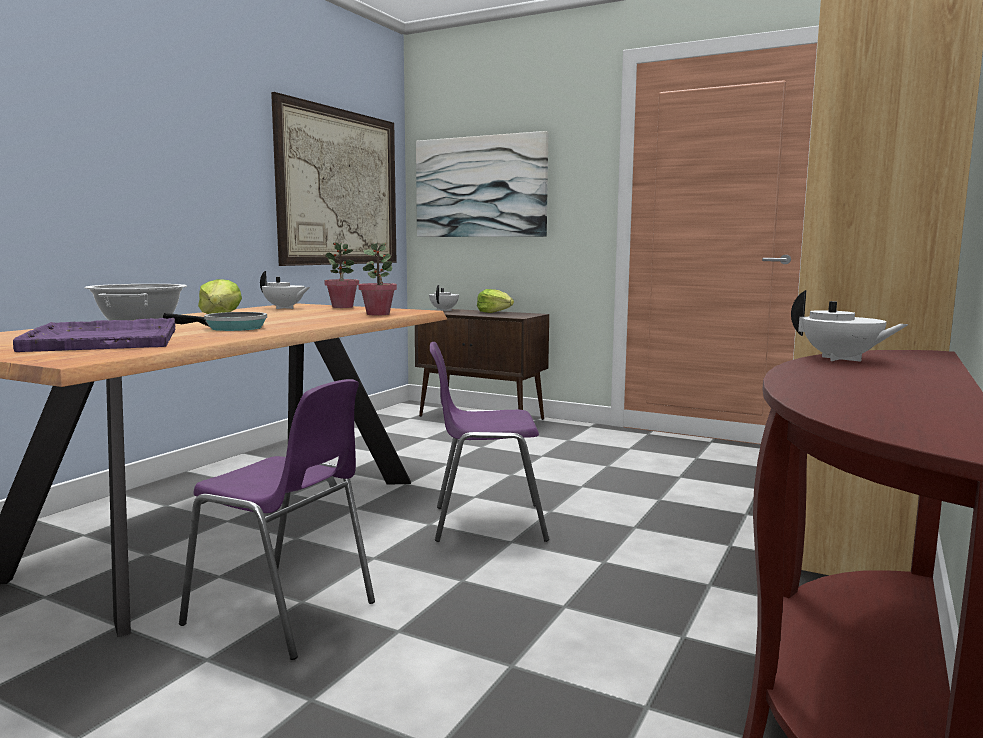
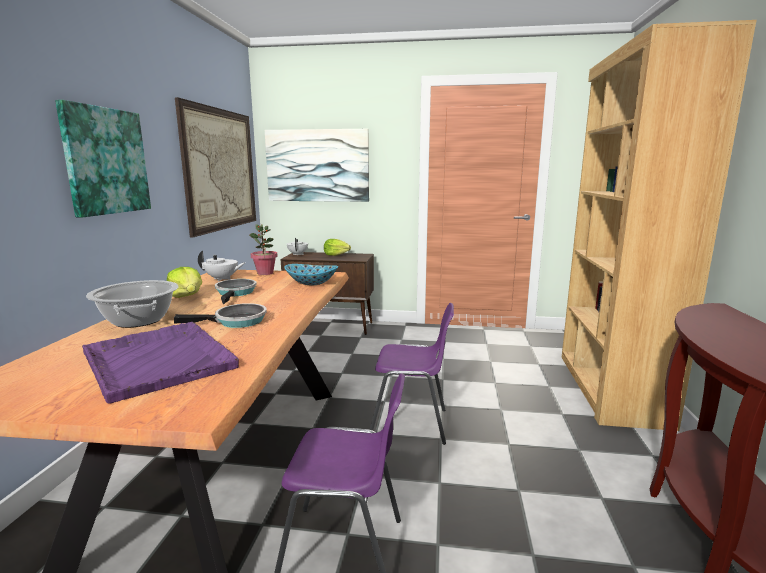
camera: 20 degrees left, 5 degrees up
potted plant [358,242,397,315] -> bowl [284,264,338,285]
purple chair [430,342,549,542] -> purple chair turned 150 degrees counterclockwise [370,303,454,445]
white teapot [791,290,909,362] -> none
none -> picture [55,100,151,218]
none -> frying pan [215,279,257,304]

